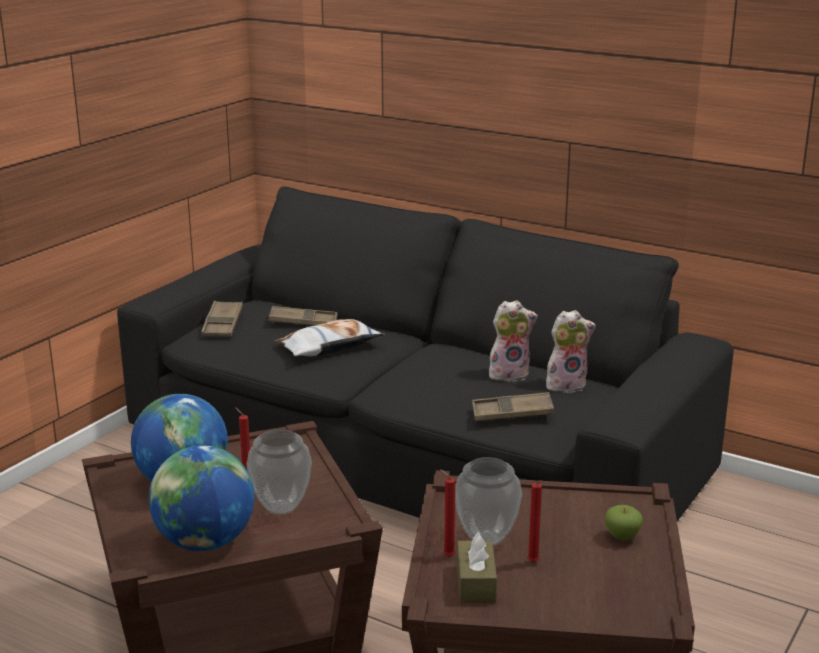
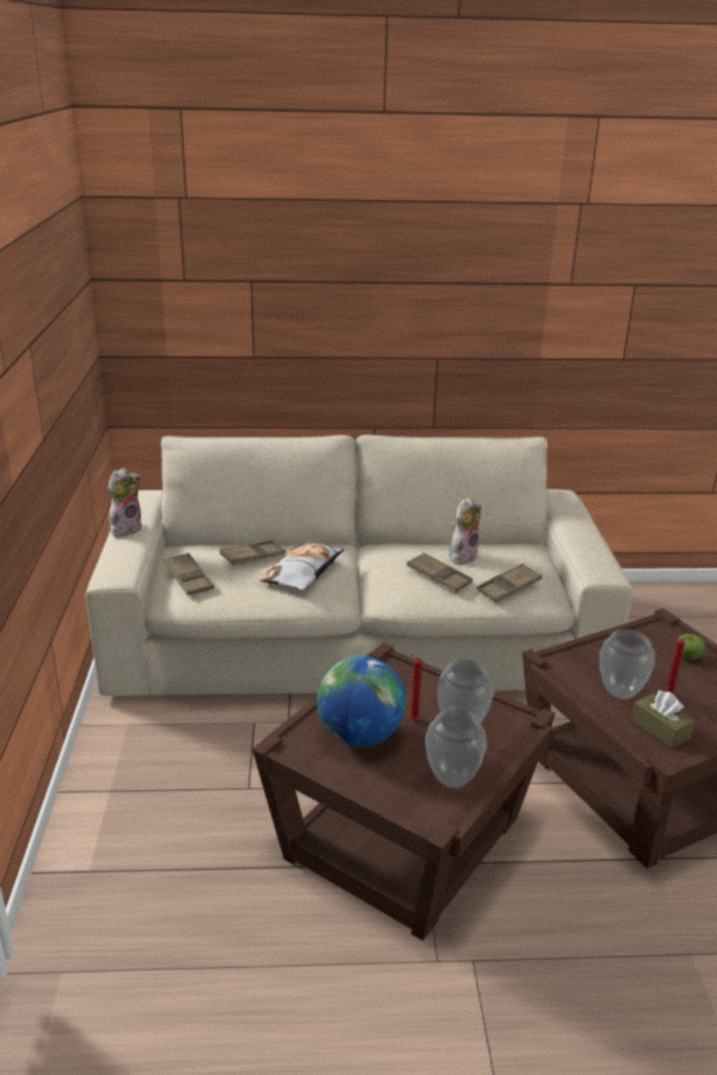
camera: 35 degrees left, 5 degrees up
black sofa [117,187,734,522] -> beige sofa [86,435,633,696]
globe [149,445,254,551] -> vase [425,709,487,788]
red candle [440,469,455,557] -> none
plush toy [546,310,596,393] -> plush toy moved to [109,468,142,536]
none -> brown tray [407,552,473,592]

